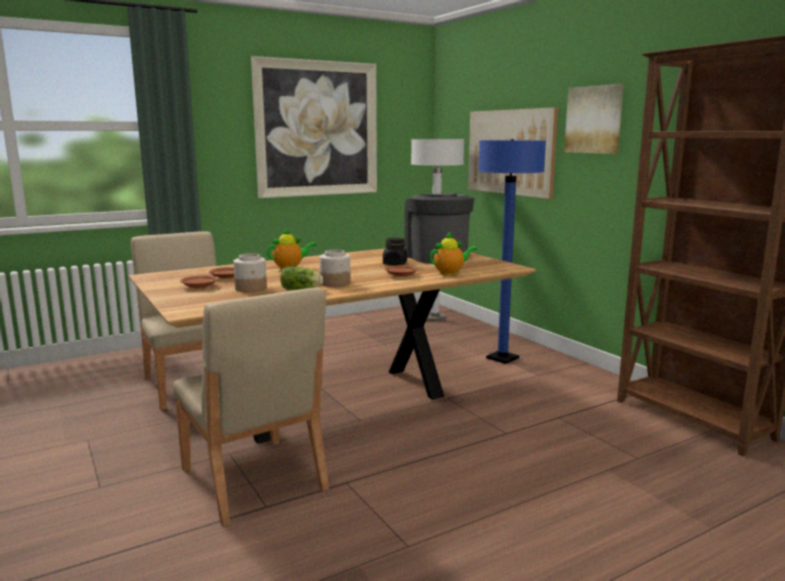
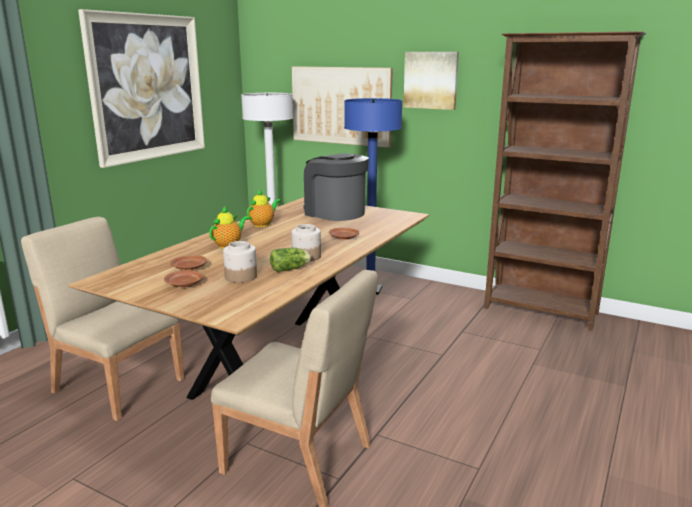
camera: 30 degrees left, 5 degrees up
black jar [383,237,407,266] -> none
teapot [430,231,477,275] -> teapot moved to [247,189,281,227]

